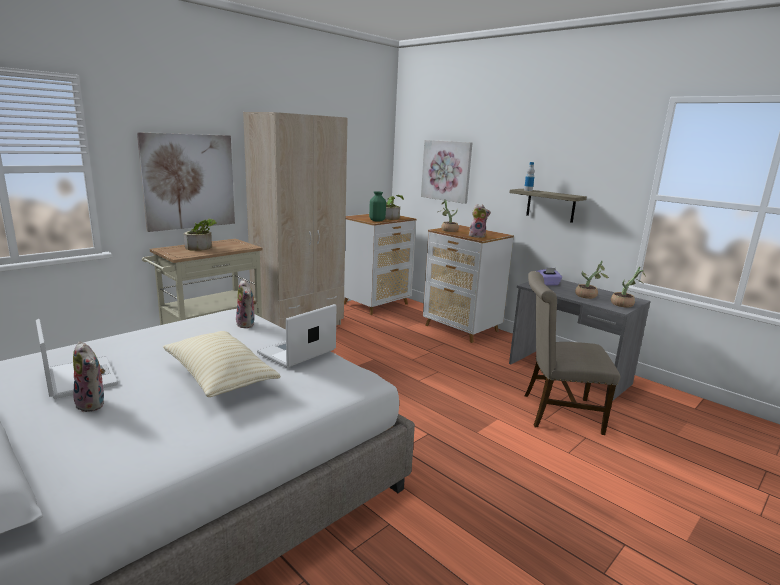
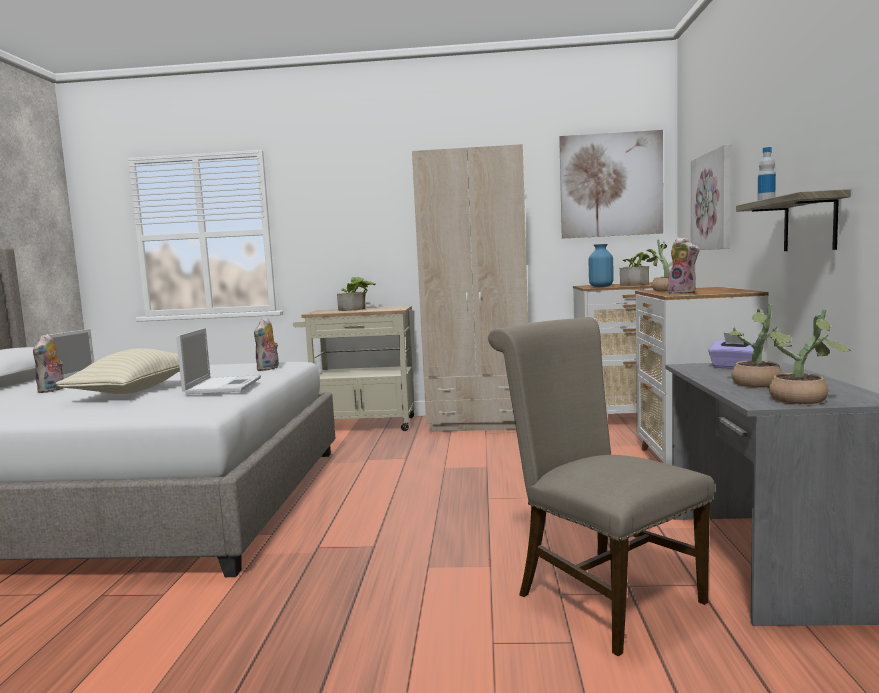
camera: 50 degrees right, 10 degrees down
picture [137,132,235,232] -> picture moved to [559,130,663,239]
laptop [257,304,336,368] -> laptop turned 90 degrees clockwise [176,328,261,394]
green vase [369,191,386,222] -> blue vase [589,244,613,287]

